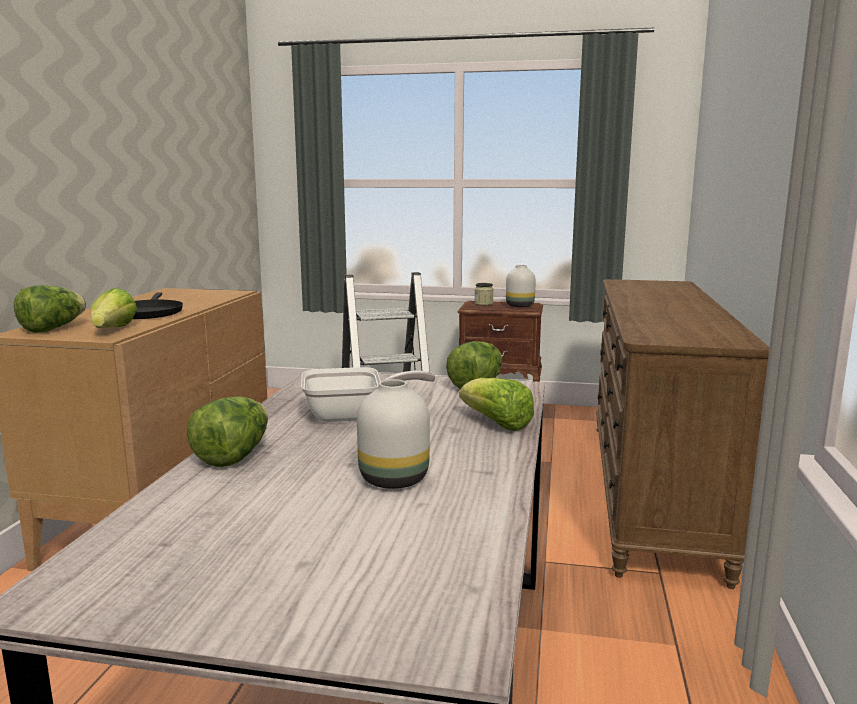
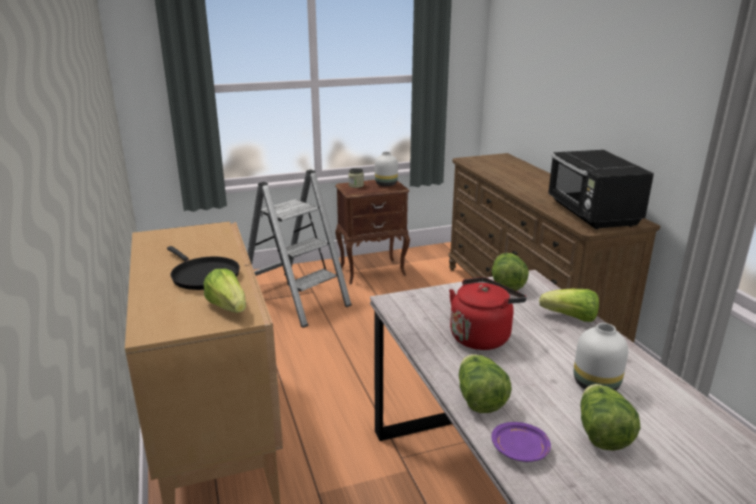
camera: 30 degrees left, 10 degrees up
lettuce [14,285,86,333] -> lettuce moved to [580,384,640,451]
frying pan [301,367,436,422] -> red kettle [449,277,527,350]
none -> purple plate [491,422,551,462]
none -> black microwave [548,150,654,229]

